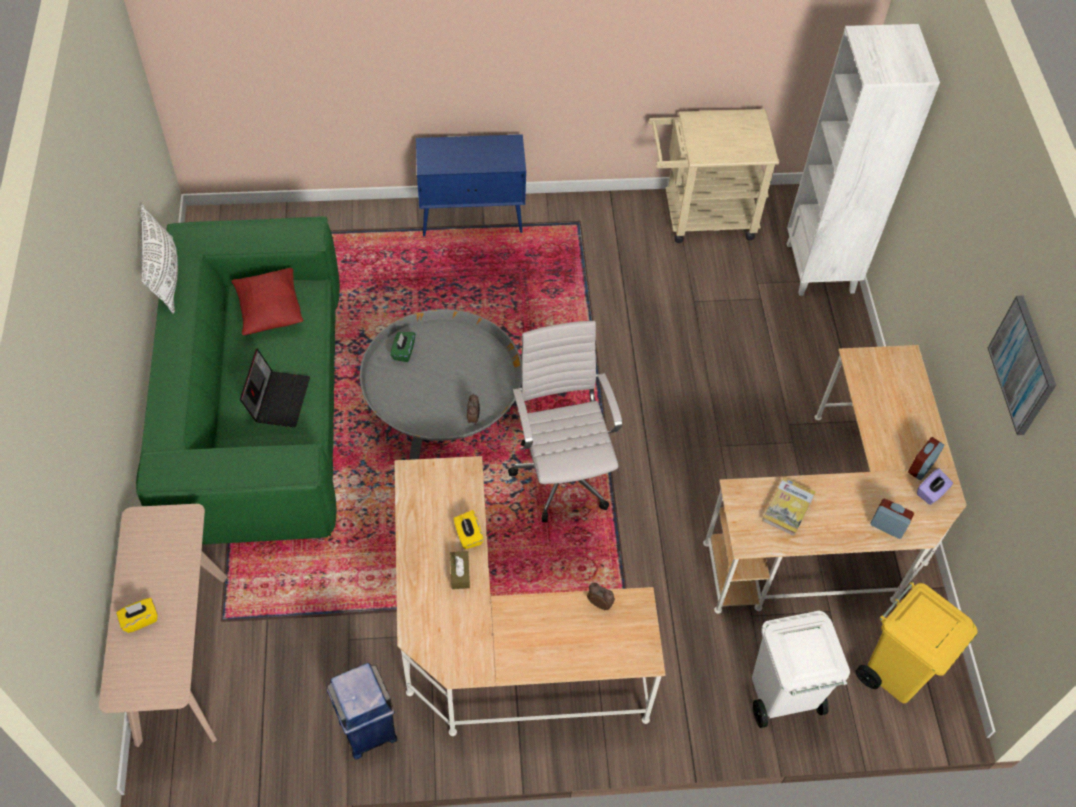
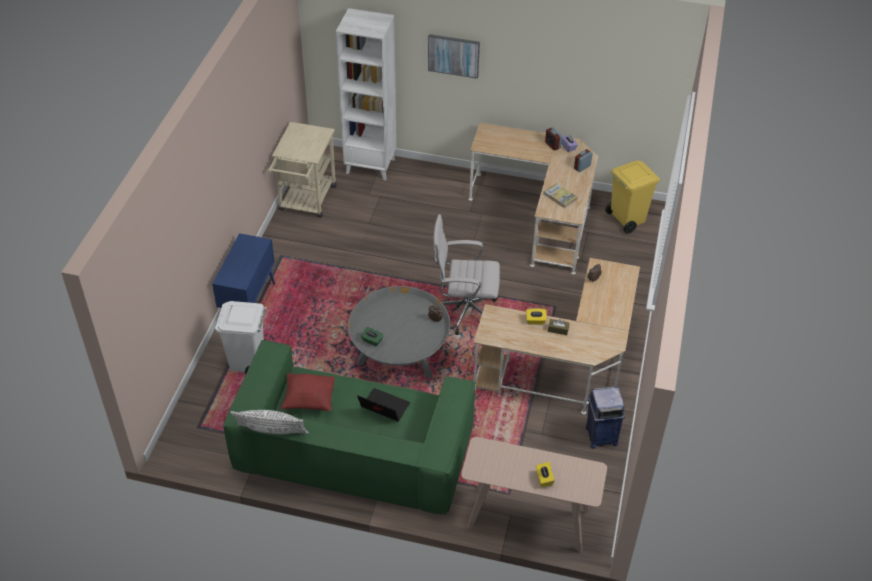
camera: 70 degrees left, 10 degrees down
white trash can [752,610,850,728] -> white trash can moved to [215,301,267,374]
picture [988,295,1056,435] -> picture moved to [428,34,480,79]

